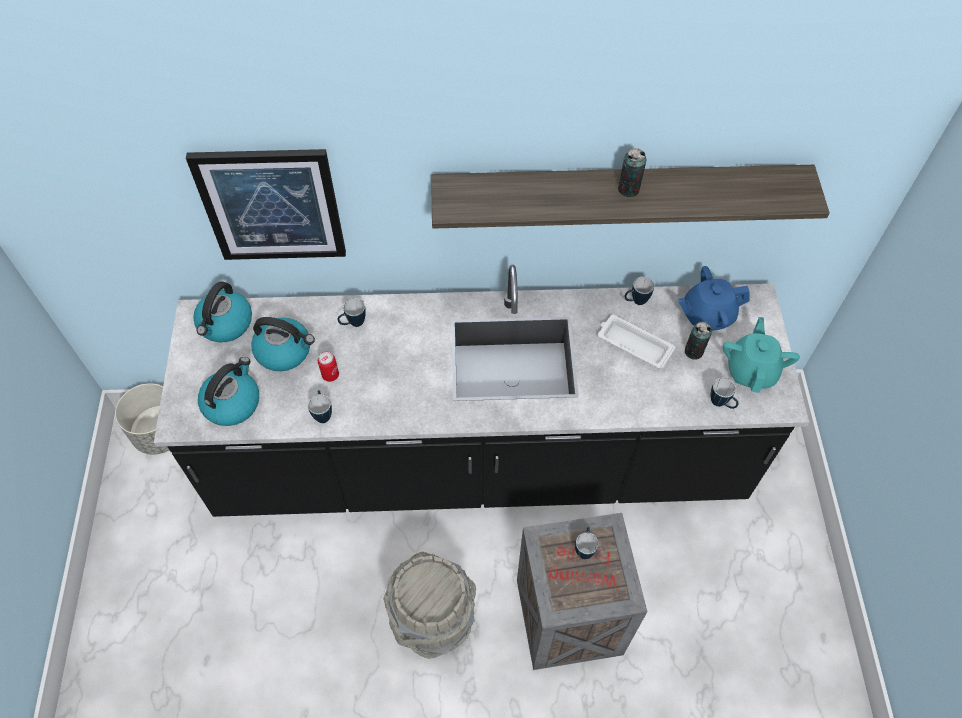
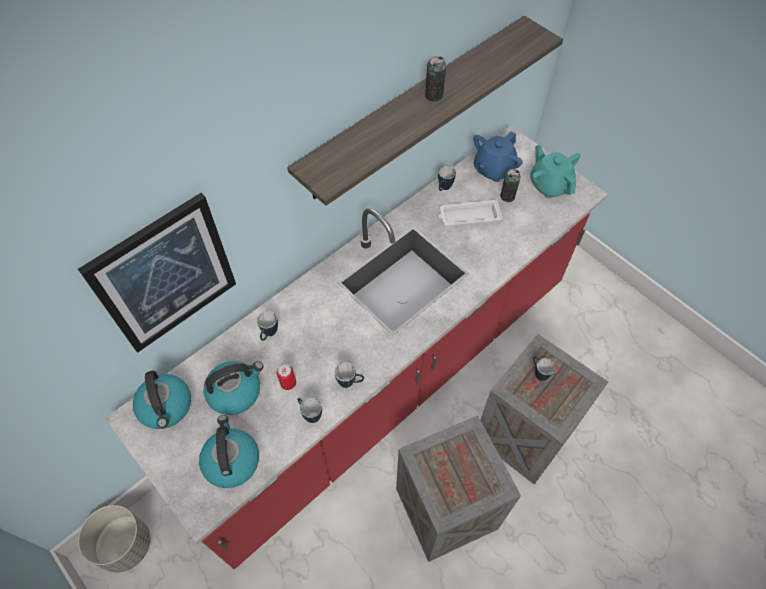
camera: 40 degrees left, 0 degrees up
black counter [154,265,809,517] -> red counter [105,125,608,569]
grey bucket [383,552,476,659] -> crate [396,415,521,562]
mug [711,378,738,409] -> mug moved to [335,362,364,388]

